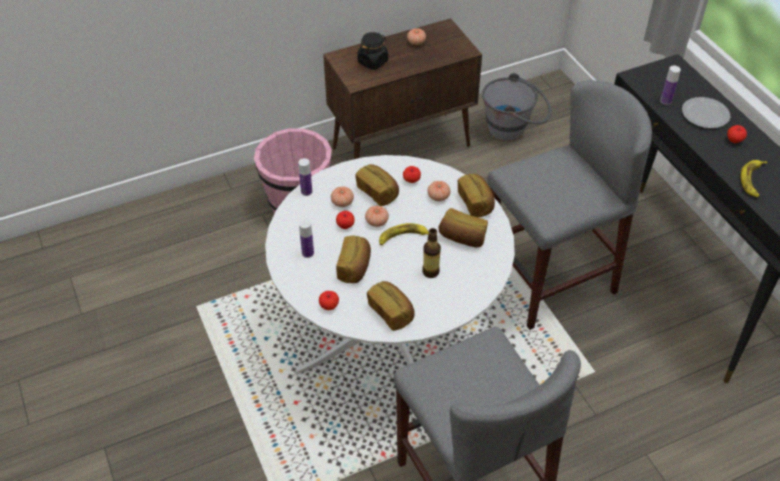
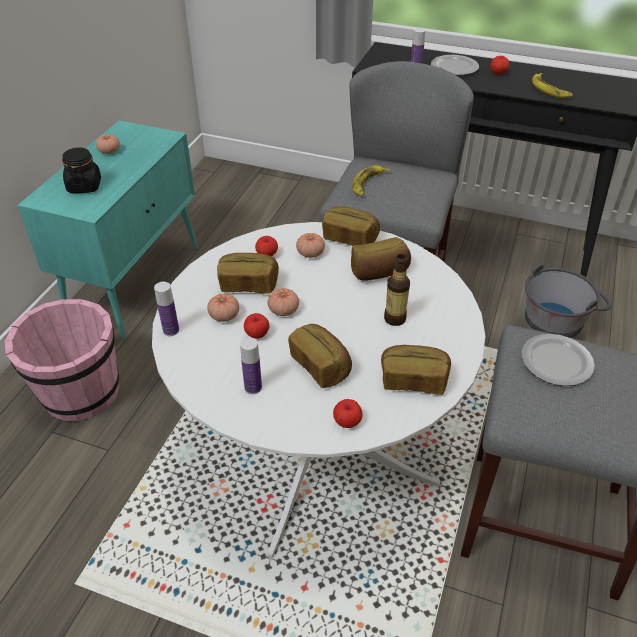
camera: 45 degrees left, 5 degrees down
brown cabinet [323,18,482,159] -> turquoise cabinet [18,120,198,340]
banana [379,223,429,245] -> banana moved to [352,166,390,196]
grey bucket [482,73,551,141] -> grey bucket moved to [525,264,612,339]
none -> plate [521,334,595,386]

